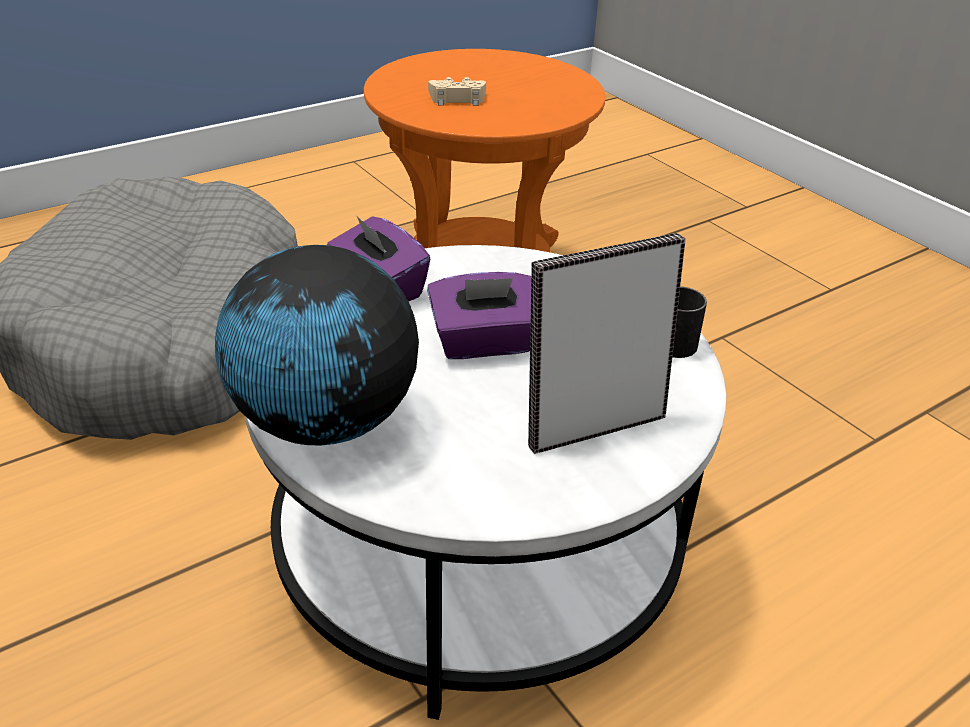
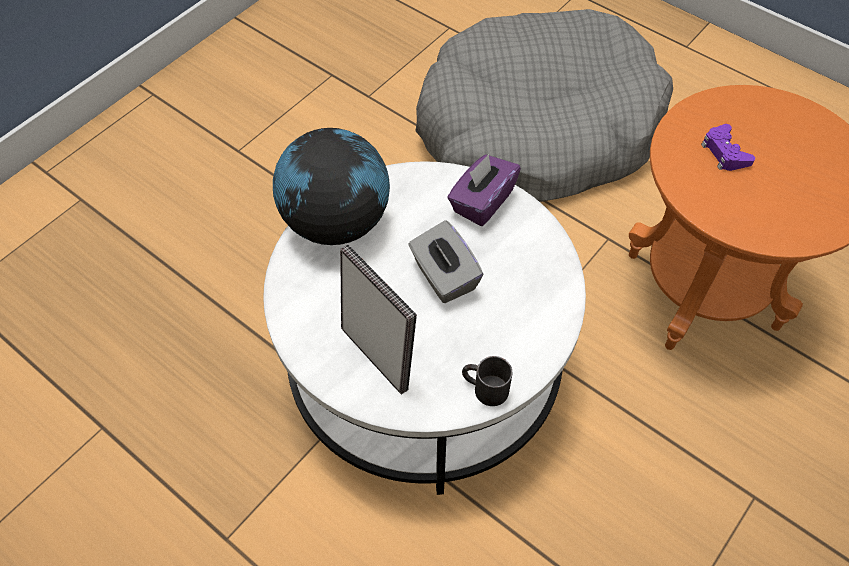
camera: 75 degrees right, 20 degrees up
purple tissue box [427,272,531,359] -> grey tissue box [408,220,483,303]
beige game controller [428,77,486,106] -> purple game controller [701,124,755,171]

